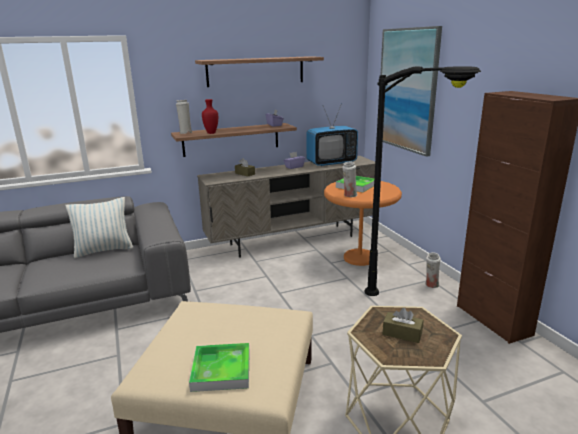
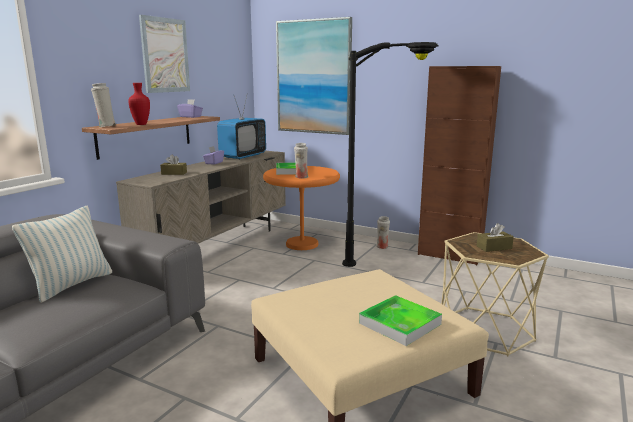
camera: 40 degrees left, 5 degrees down
shelf [195,56,324,87] -> picture [139,15,190,93]

